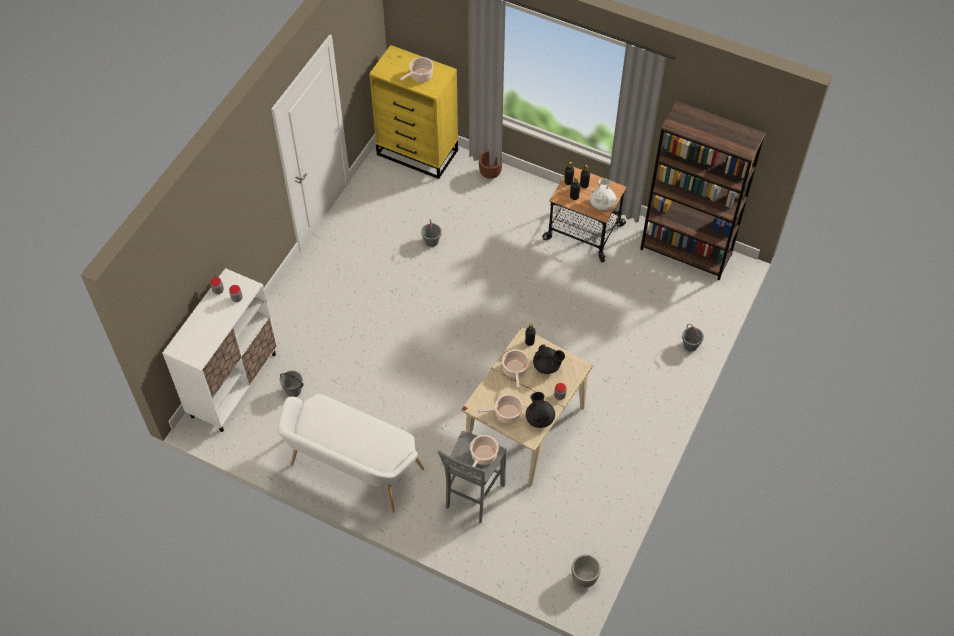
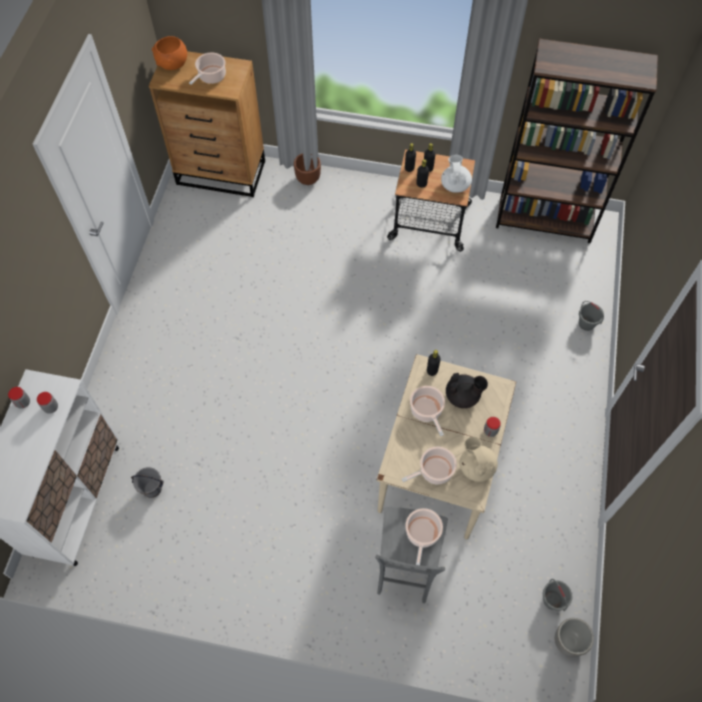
camera: 15 degrees left, 5 degrees up
white bench [277,394,424,513] -> none
yellow dresser [369,45,458,179] -> brown dresser [149,51,265,197]
grey bucket [421,219,442,247] -> grey bucket moved to [543,579,572,611]
black teapot [526,392,555,428] -> beige teapot [460,437,498,482]
none -> orange bowl [152,36,187,70]

